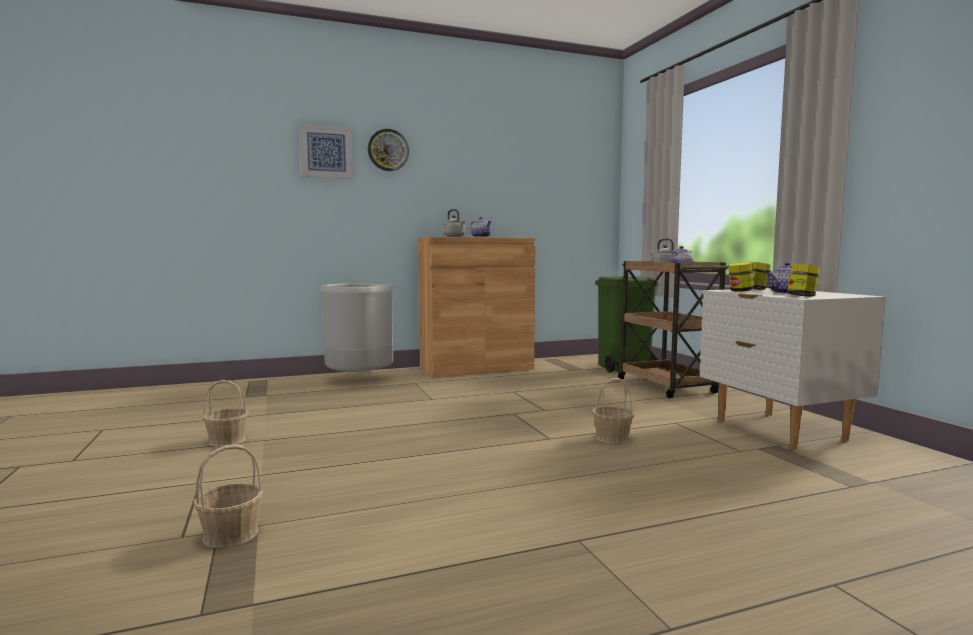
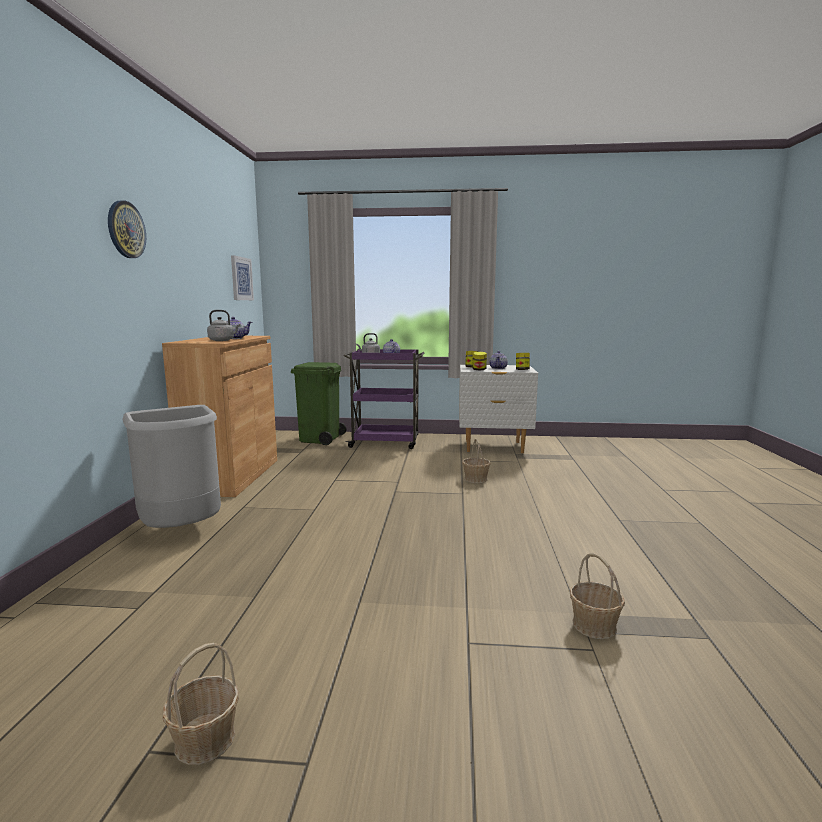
camera: 65 degrees left, 5 degrees up
basket [203,380,249,447] -> basket moved to [163,643,239,765]
picture [299,124,353,179] -> picture moved to [231,255,254,300]
brown cart [617,261,728,398] -> purple cart [344,349,424,449]

